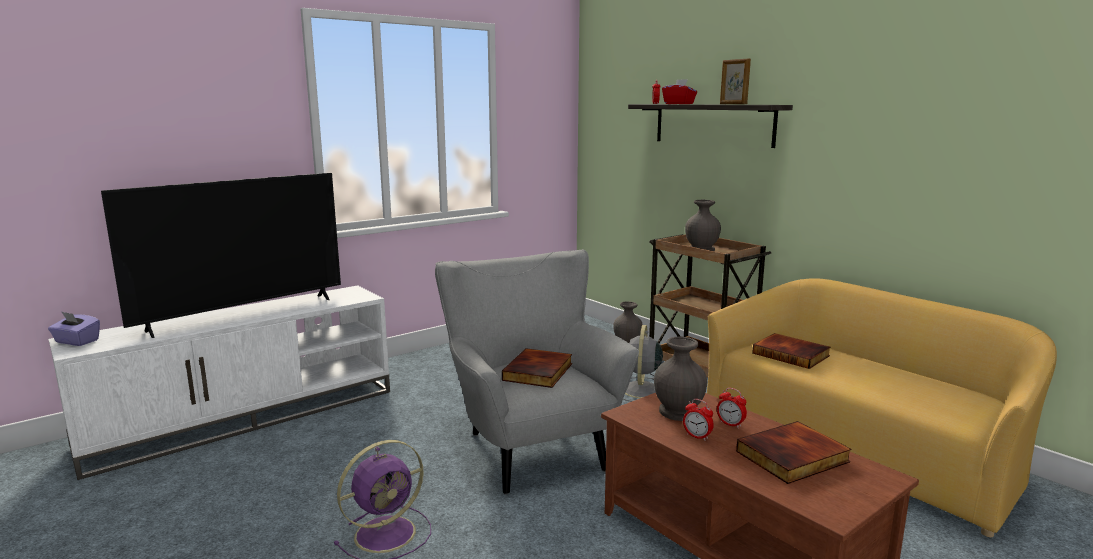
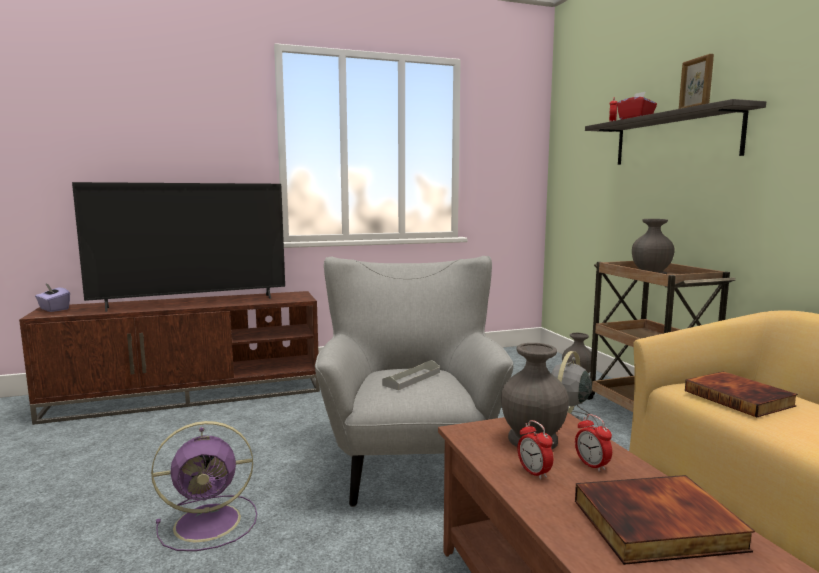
camera: 20 degrees right, 5 degrees down
white tv stand [48,286,390,480] -> brown tv stand [19,291,320,425]
book [502,349,572,388] -> grey tray [382,360,440,390]

